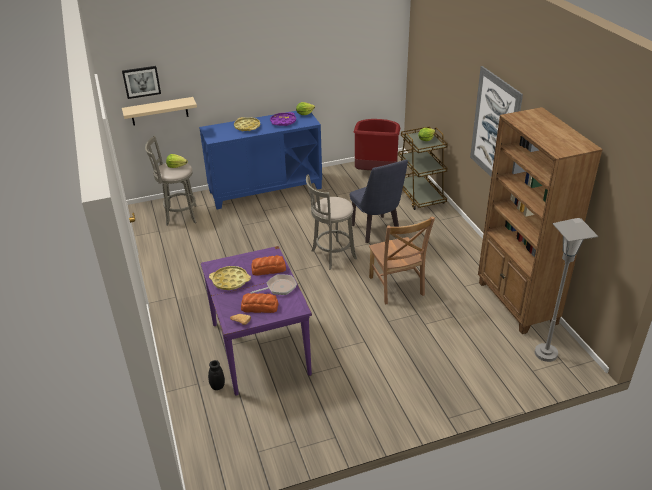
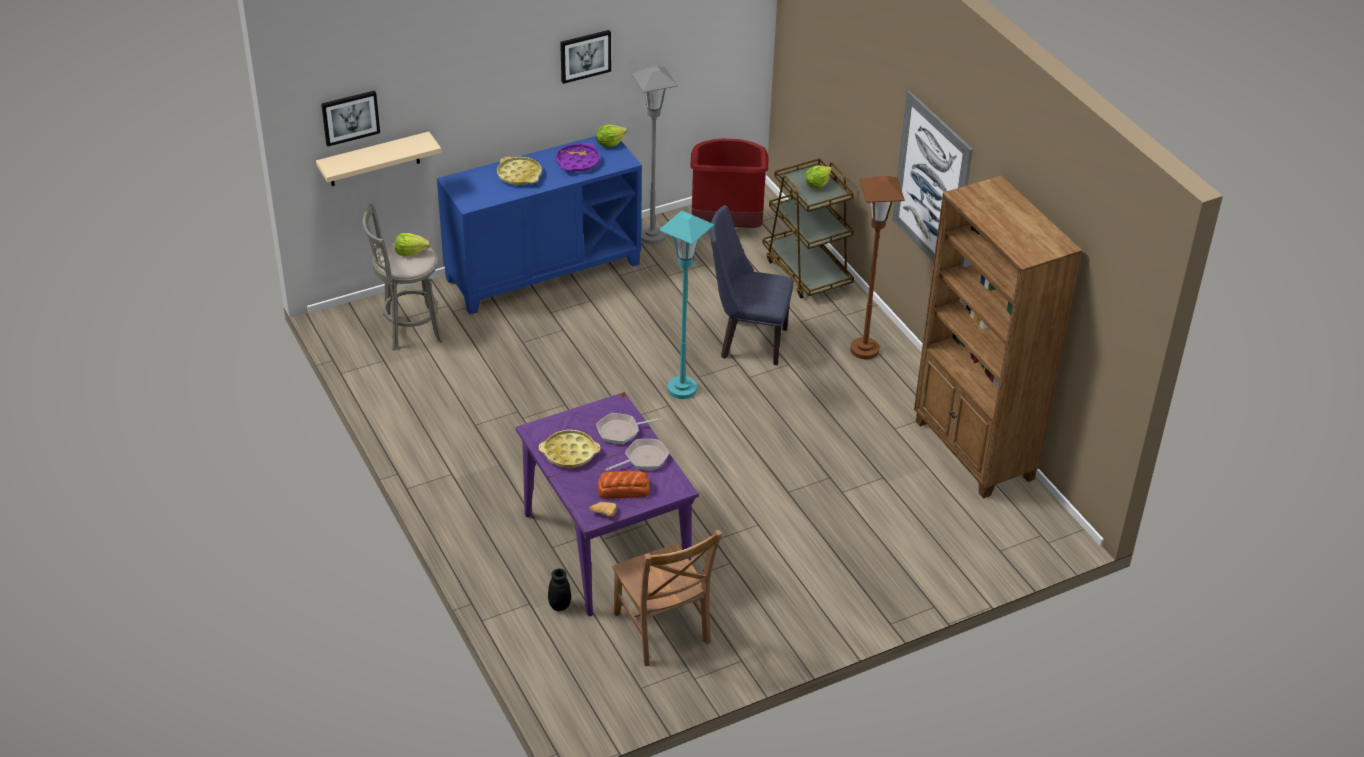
camera: 10 degrees left, 5 degrees up
bread [251,255,286,276] -> frying pan [596,413,662,444]
grey stool [306,174,357,269] -> turquoise floor lamp [659,211,714,399]
blue chair [350,159,408,243] -> blue chair turned 135 degrees clockwise [710,205,794,365]
brown chair [369,216,435,304] -> brown chair moved to [612,530,722,666]
grey floor lamp [535,218,598,362] -> grey floor lamp moved to [631,66,678,244]
none -> picture [560,30,611,84]
none -> brown floor lamp [850,176,905,359]

